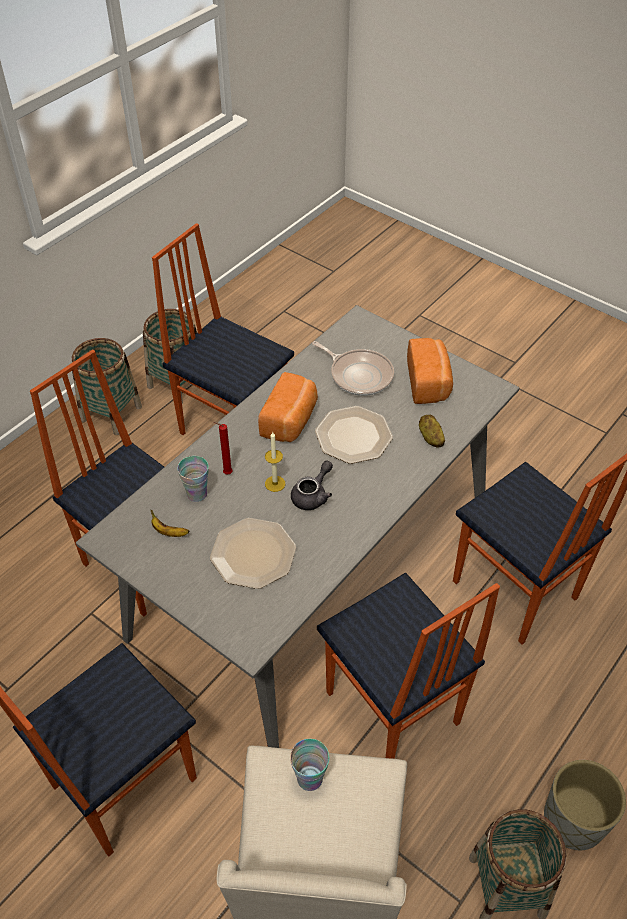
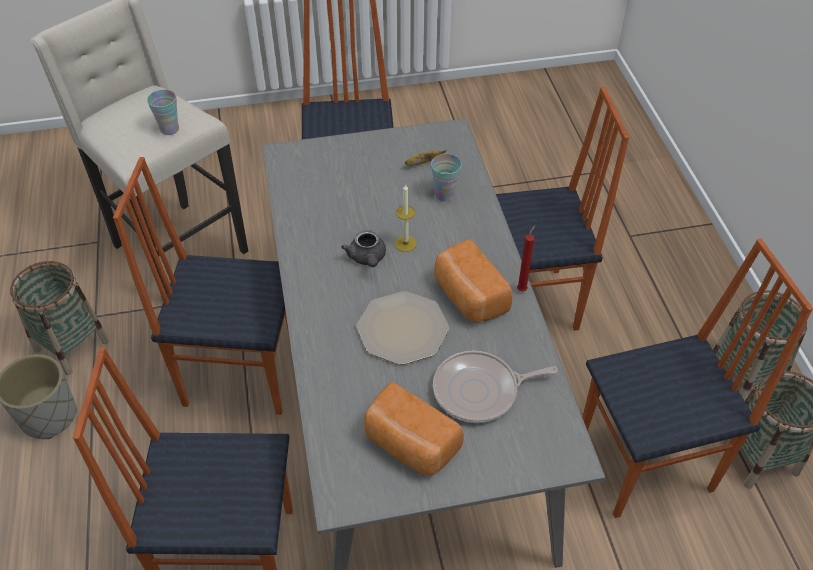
camera: 130 degrees right, 0 degrees up
plate [210,518,296,589] -> none
red candle [214,422,233,475] -> red candle moved to [517,225,535,292]
potato [419,415,445,448] -> none

